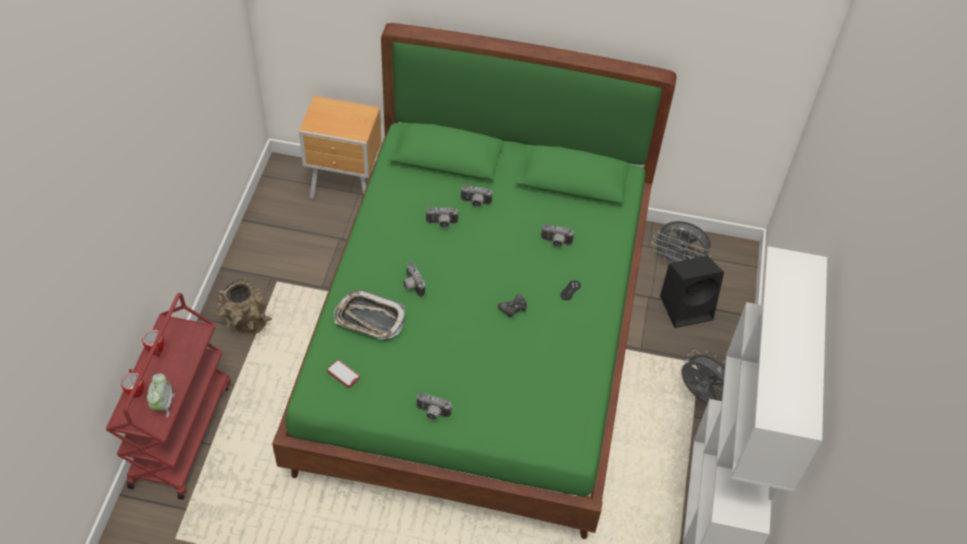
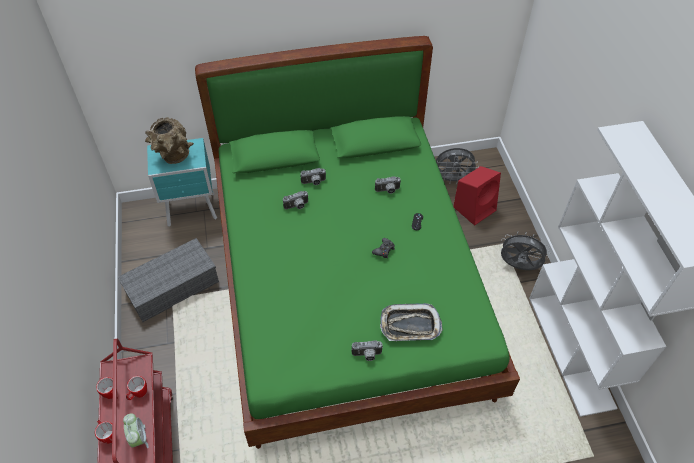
camera: 20 degrees left, 0 degrees up
brown vase [216,279,272,336] -> brown vase moved to [145,117,194,164]
brown nightstand [299,96,381,199] -> turquoise nightstand [147,138,217,227]
phone [327,360,360,388] -> none
tray [334,290,405,339] -> tray moved to [380,303,443,341]
camera [403,261,425,297] -> none
black speaker [660,256,724,328] -> red speaker [453,166,501,226]
none -> grey storage box [118,238,219,322]
none -> mug [126,376,147,400]

